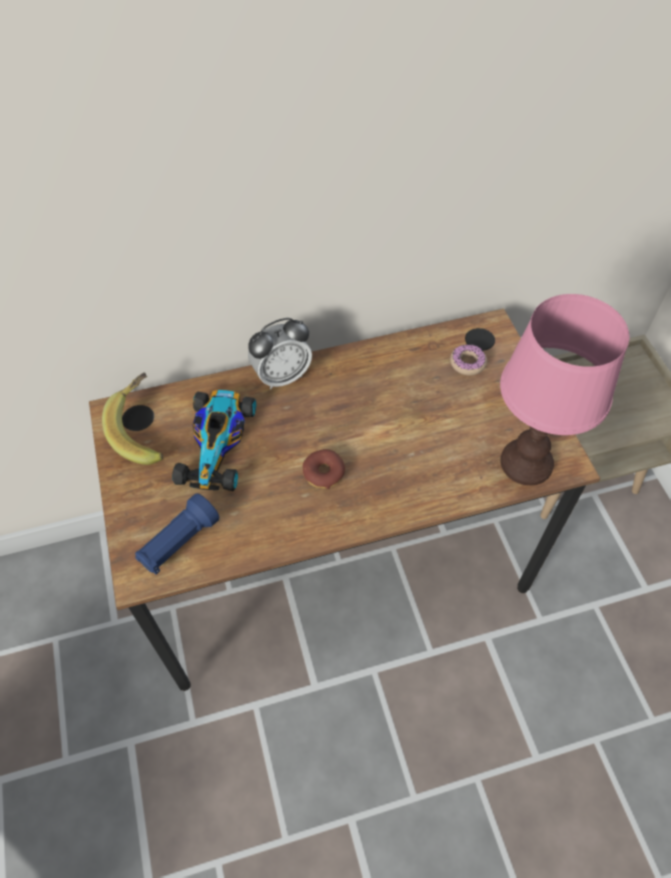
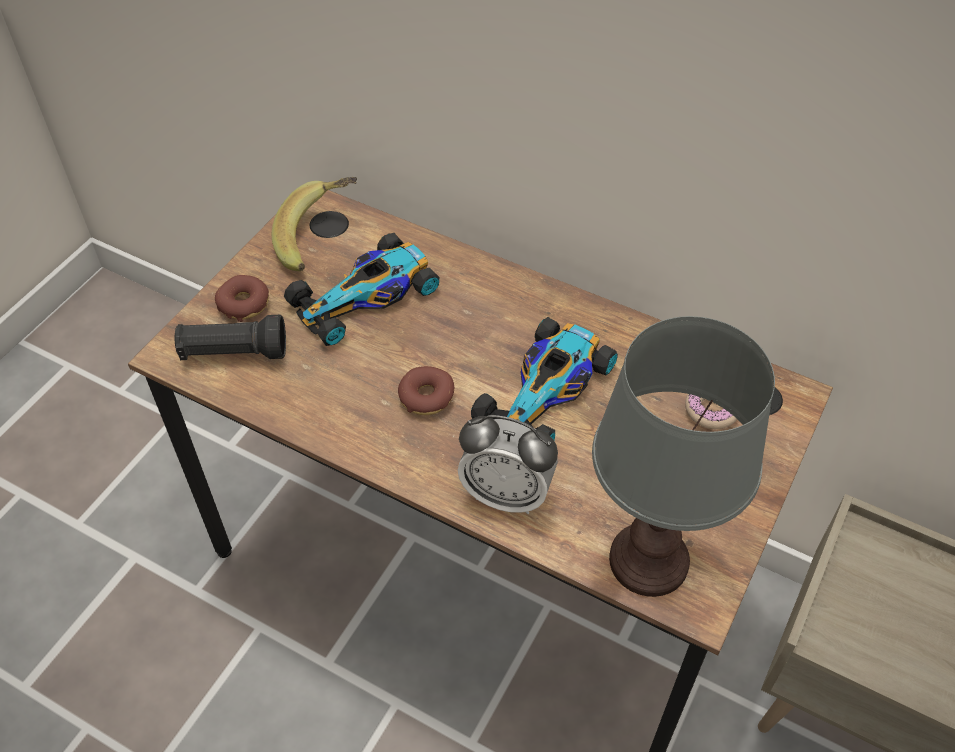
camera: 45 degrees right, 5 degrees down
blue flashlight [135,494,219,575] -> black flashlight [175,315,286,360]
alarm clock [248,318,312,390] -> alarm clock moved to [458,415,558,514]
pink table lamp [500,294,629,486] -> grey table lamp [592,316,775,597]
none -> donut [215,275,269,322]
none -> toy car [471,317,618,440]

